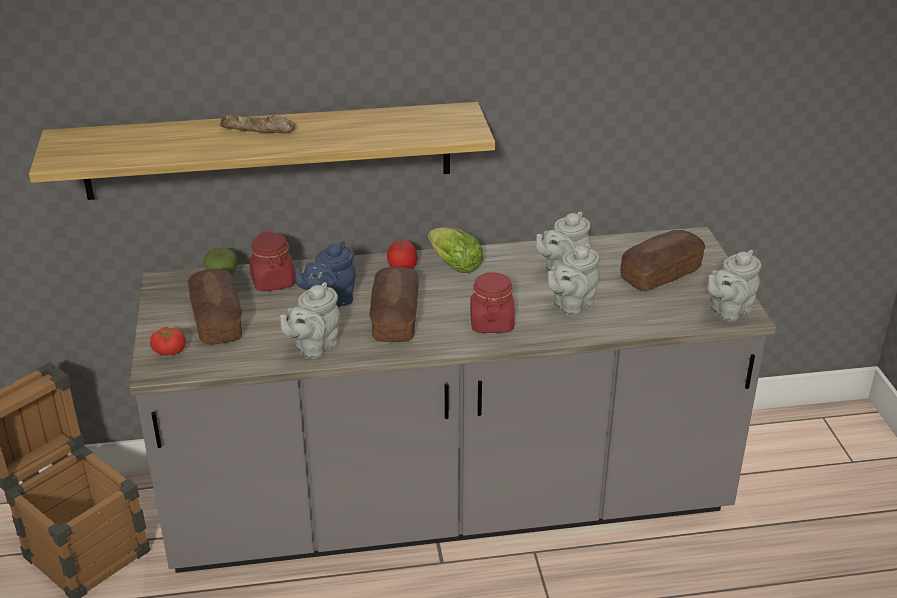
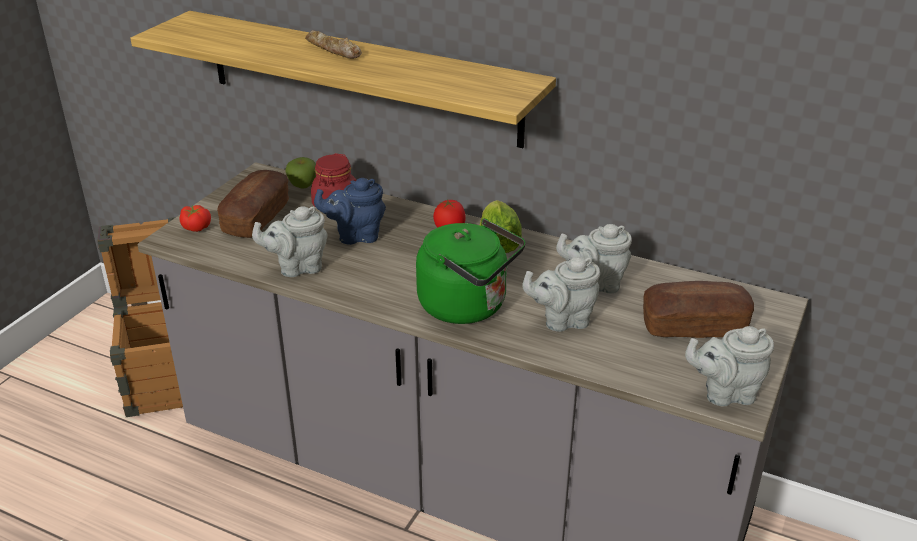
camera: 35 degrees right, 0 degrees up
bread [369,267,419,342] -> none
red jar [470,272,515,333] -> green kettle [416,218,525,324]

